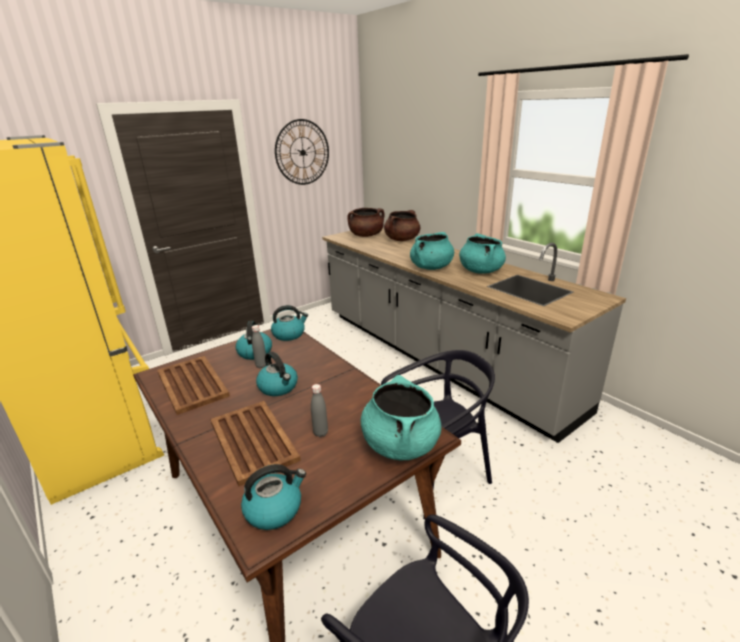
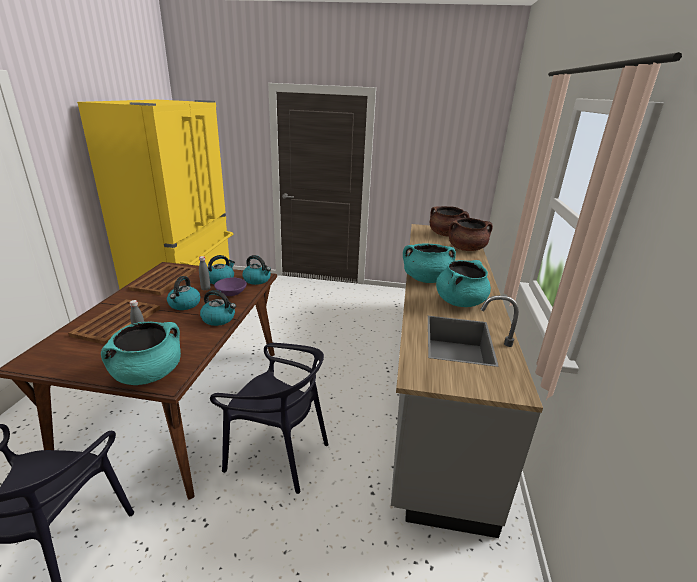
camera: 45 degrees right, 0 degrees up
kettle [241,464,306,530] -> kettle moved to [200,290,236,326]
wall clock [275,119,329,185] -> none
none -> purple bowl [214,278,247,296]

